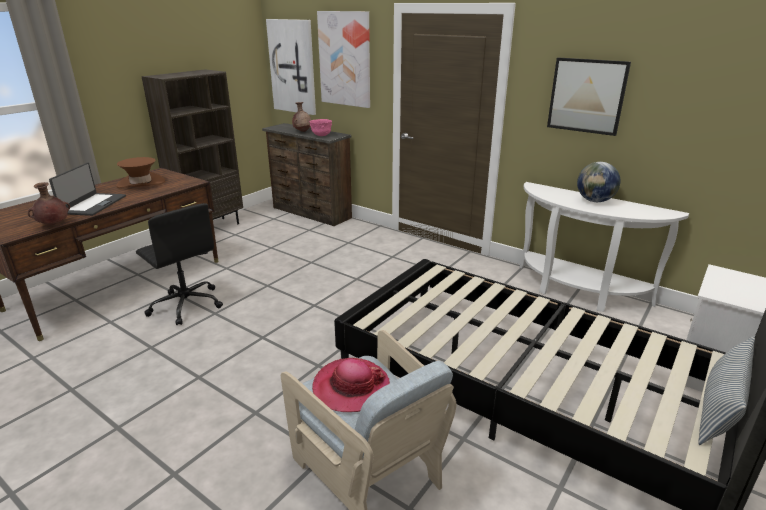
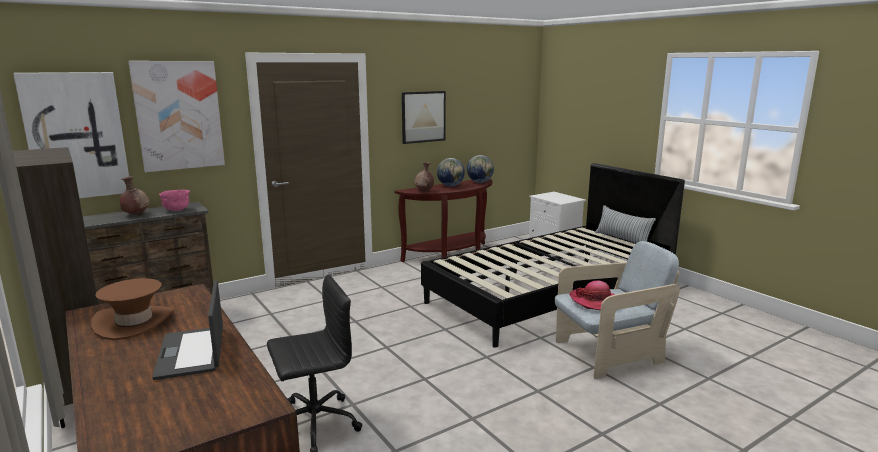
camera: 70 degrees left, 10 degrees down
brown vase [28,182,70,225] -> brown vase moved to [414,162,434,192]
laptop [49,163,126,216] -> laptop turned 135 degrees counterclockwise [152,281,223,380]
white console table [519,182,689,312] -> brown console table [394,179,493,262]
none -> globe [467,155,494,183]

